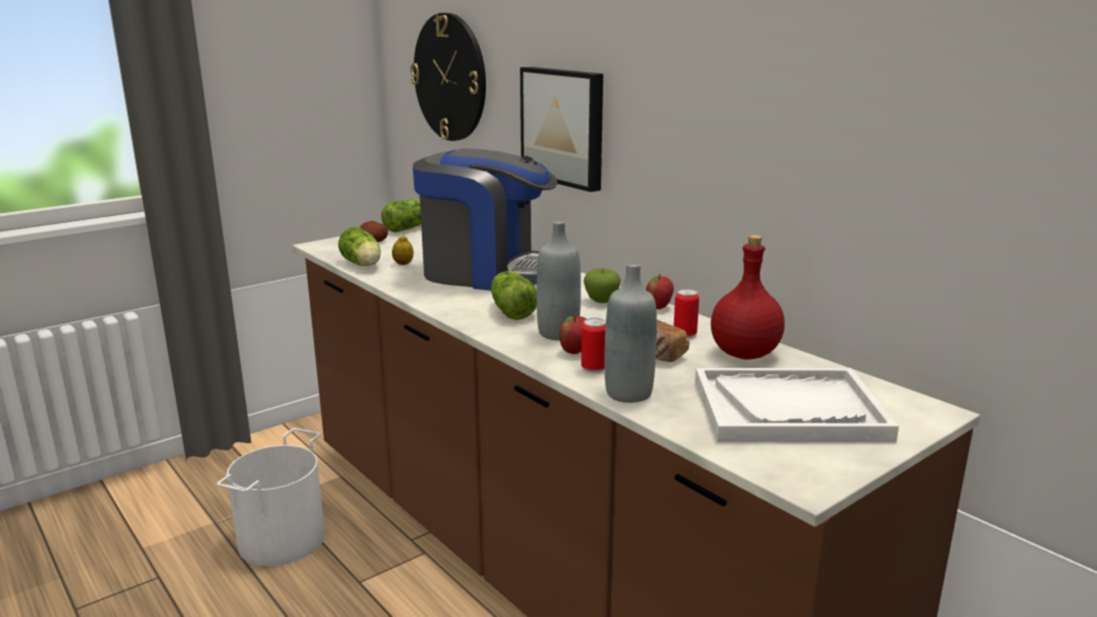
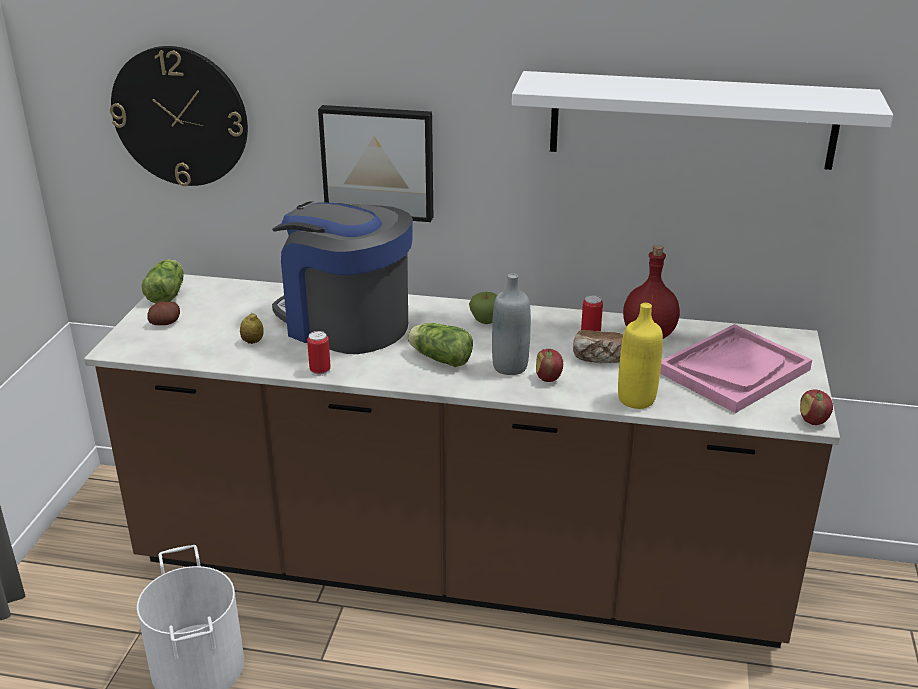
camera: 40 degrees left, 10 degrees up
lettuce [338,227,381,266] -> none
coffee machine [413,148,558,291] -> coffee machine turned 120 degrees counterclockwise [272,201,413,354]
can [581,318,606,374] -> can moved to [307,331,331,376]
grey bottle [605,263,657,403] -> yellow bottle [618,303,663,409]
apple [646,274,674,309] -> apple moved to [800,390,833,425]
white tray [695,368,899,443] -> pink tray [660,324,812,413]
none -> white shelf [512,71,893,170]

